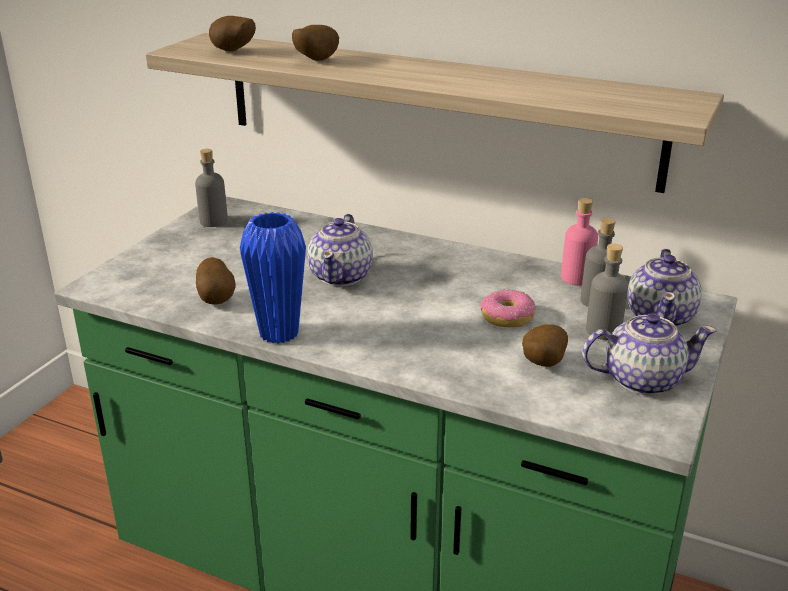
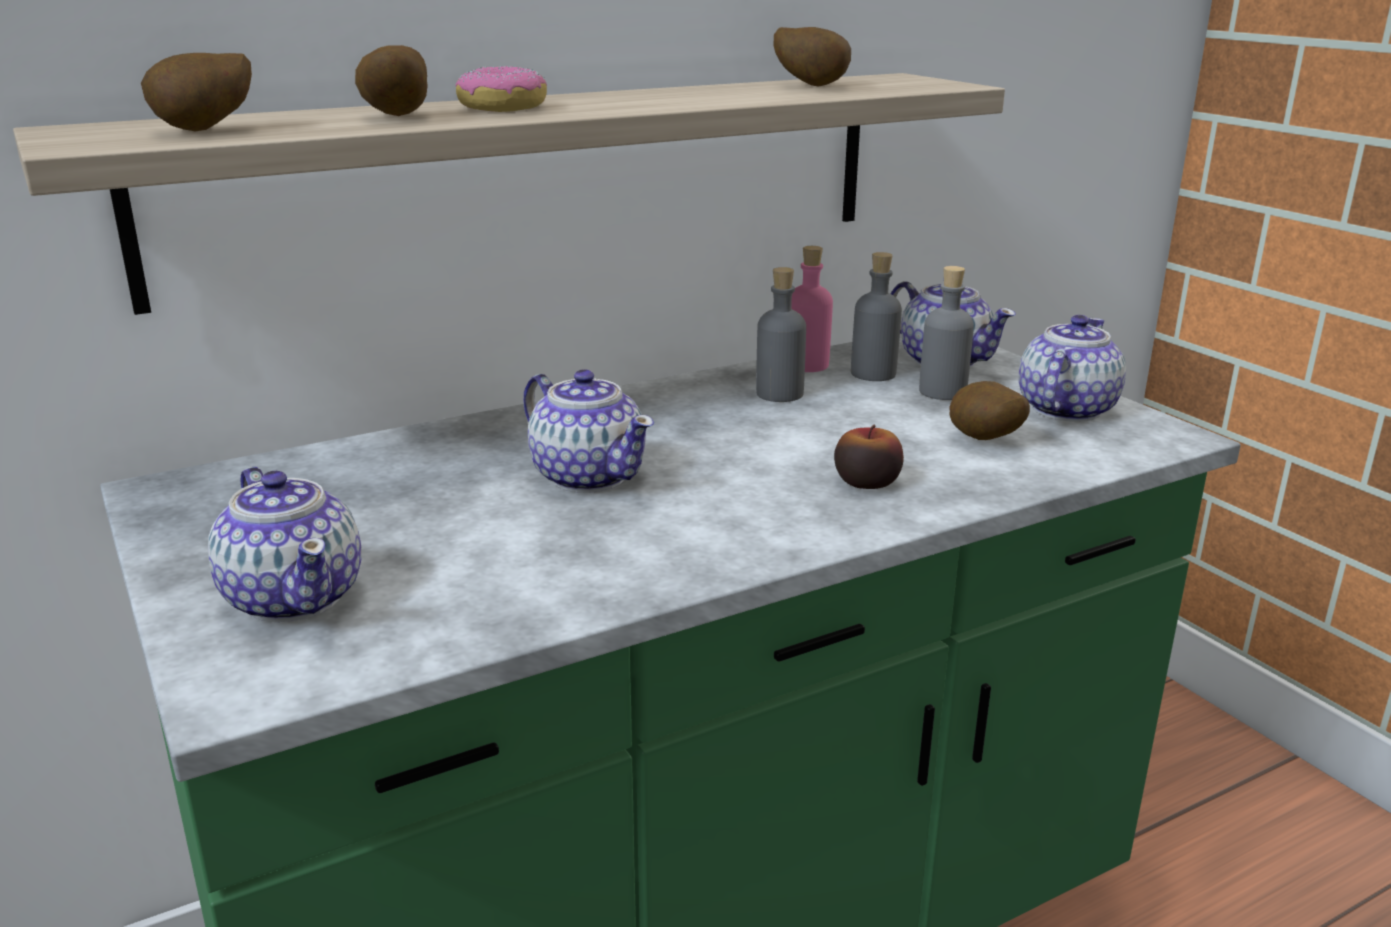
camera: 55 degrees left, 5 degrees down
grey bottle [195,149,228,227] -> grey bottle moved to [756,267,806,402]
potato [196,257,236,304] -> potato moved to [773,27,851,87]
blue vase [240,212,306,344] -> none
donut [481,289,536,328] -> donut moved to [456,66,547,112]
none -> teapot [208,467,362,622]
none -> apple [834,425,904,489]

